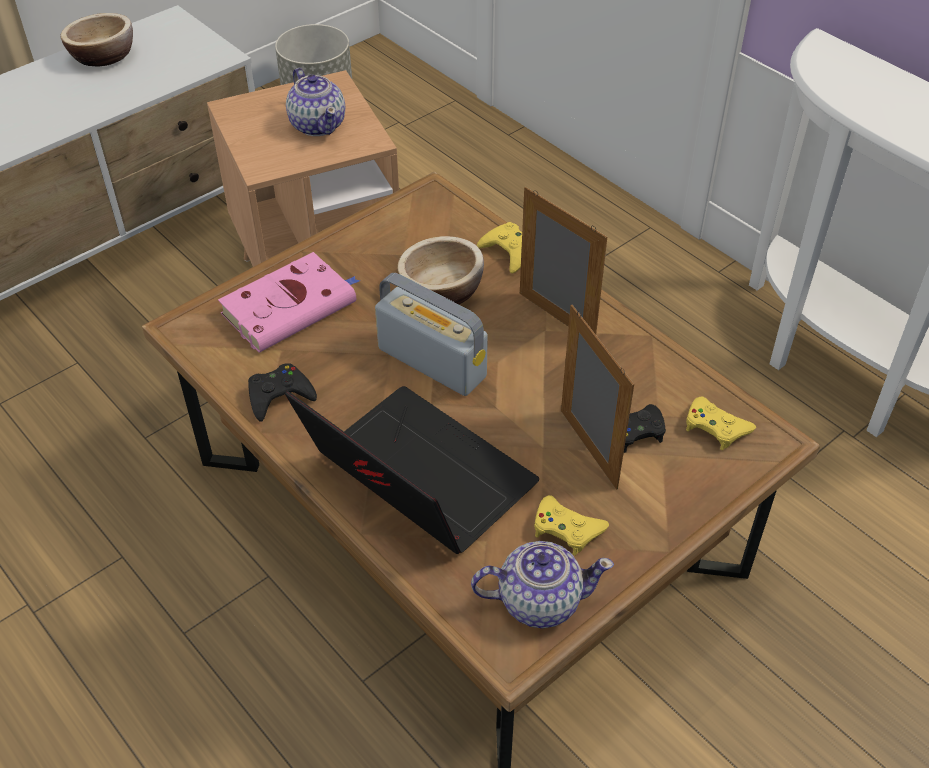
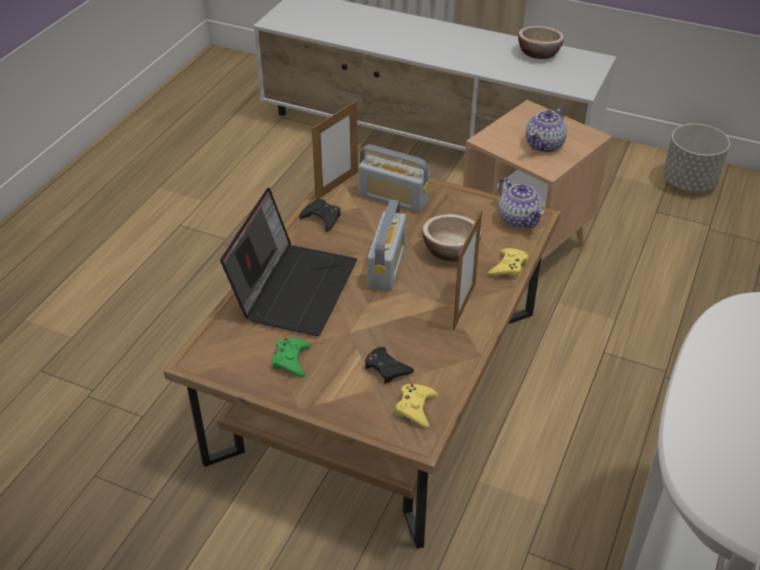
camera: 65 degrees right, 5 degrees down
pink book [218,252,360,353] -> radio [358,145,430,213]
teapot [471,541,614,628] -> teapot moved to [499,178,545,228]
yellow game controller [534,495,609,556] -> green game controller [272,338,311,377]
picture frame [561,305,634,490] -> picture frame moved to [312,101,358,200]

